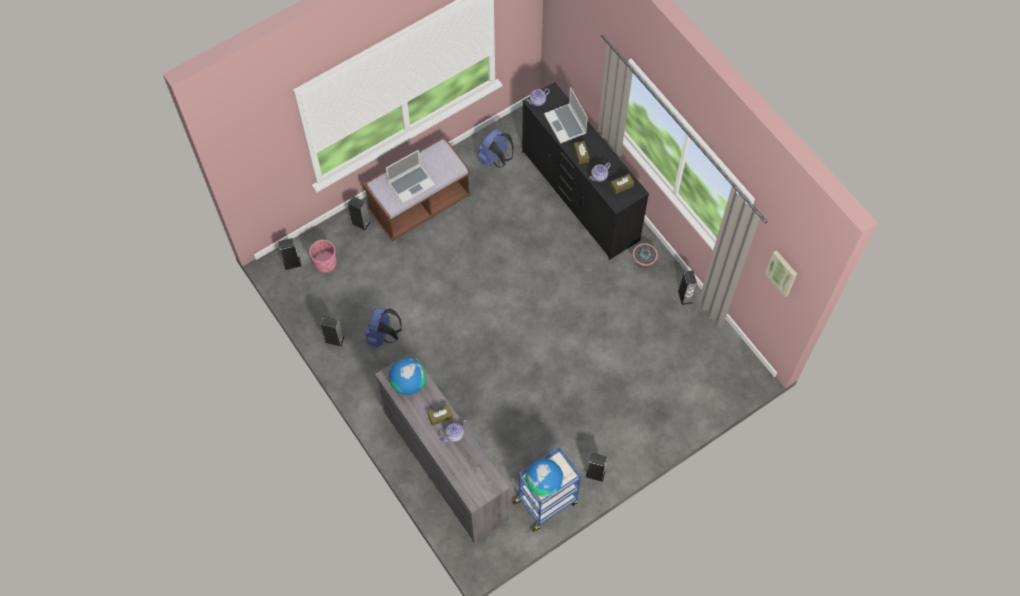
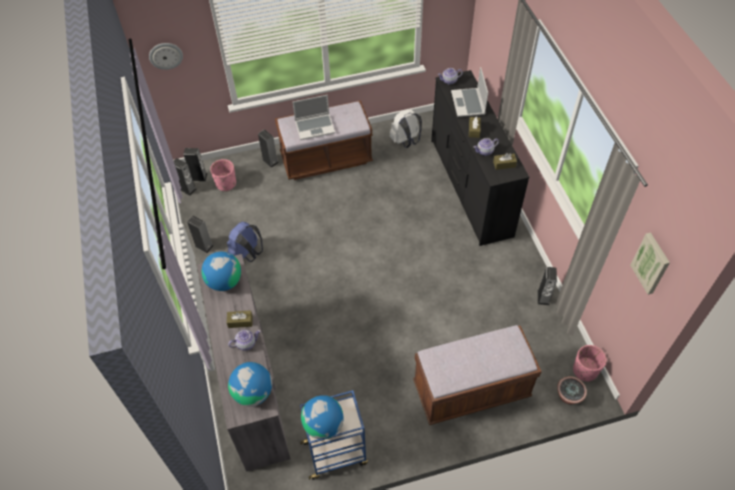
camera: 20 degrees right, 10 degrees down
blue backpack [478,129,514,168] -> white backpack [390,109,422,148]
speaker [586,453,607,482] -> speaker moved to [174,158,197,196]
potted plant [632,243,658,268] -> potted plant moved to [557,376,587,405]
none -> wall clock [149,43,183,70]
none -> globe [228,362,272,407]
none -> brown bench [413,325,542,425]
none -> pink planter [573,345,606,382]

